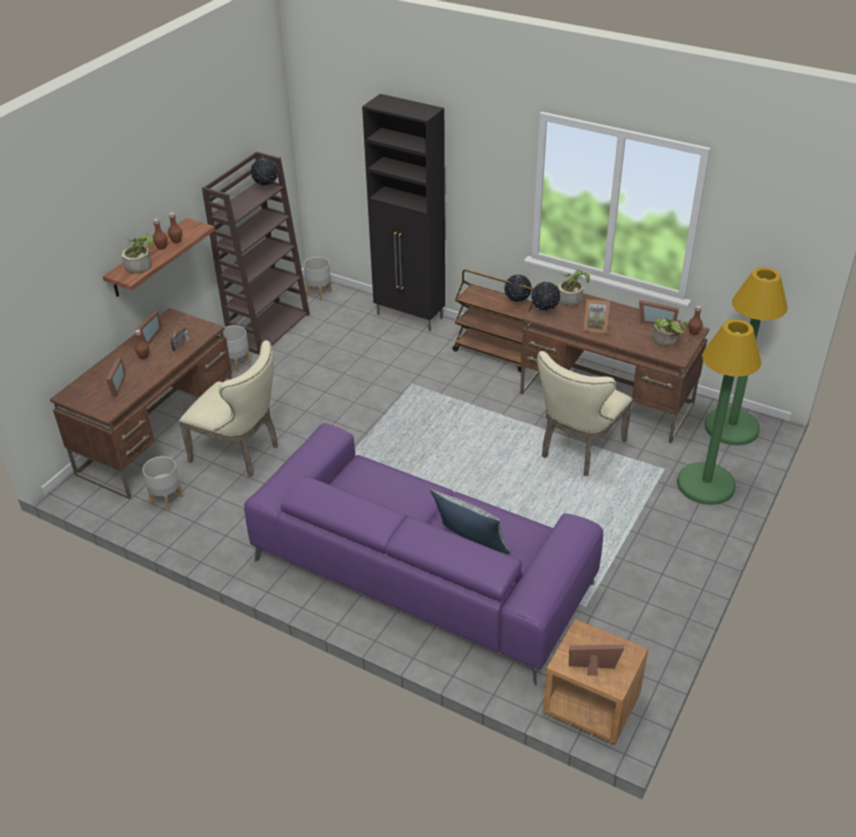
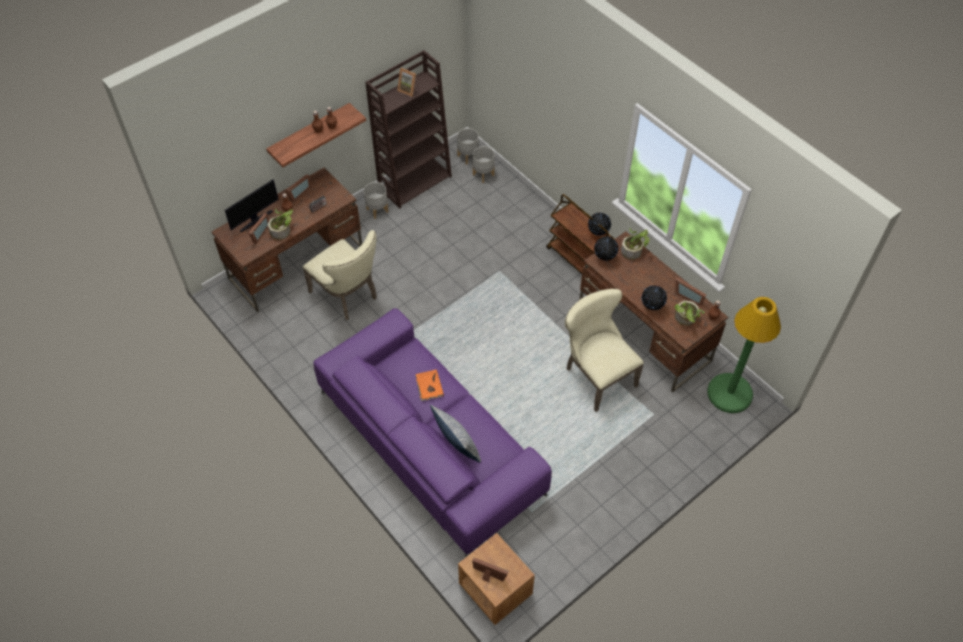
camera: 20 degrees right, 15 degrees up
potted plant [122,234,153,274] -> potted plant moved to [268,209,293,240]
grey planter [143,456,183,510] -> grey planter moved to [473,146,495,183]
globe [251,157,278,187] -> globe moved to [642,285,667,310]
black cabinet [362,94,445,331] -> none
beige chair [537,351,633,476] -> beige chair turned 90 degrees clockwise [565,289,644,412]
picture frame [583,299,610,333] -> picture frame moved to [397,68,416,97]
green floor lamp [677,319,762,505] -> none
none -> monitor [225,179,278,232]
none -> orange book [415,369,444,401]

